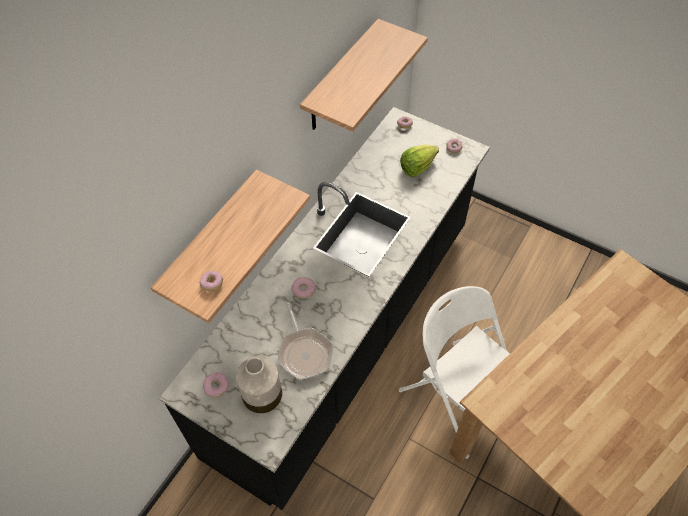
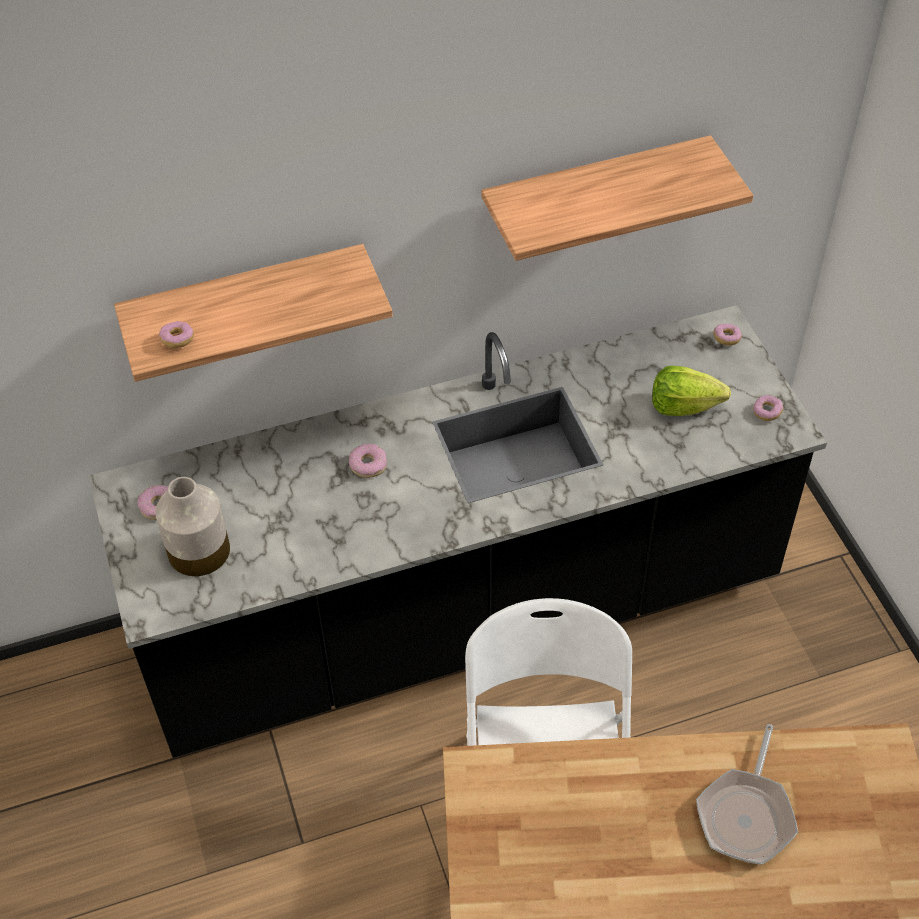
camera: 40 degrees right, 5 degrees down
frying pan [278,303,333,380] -> frying pan moved to [696,724,798,865]

